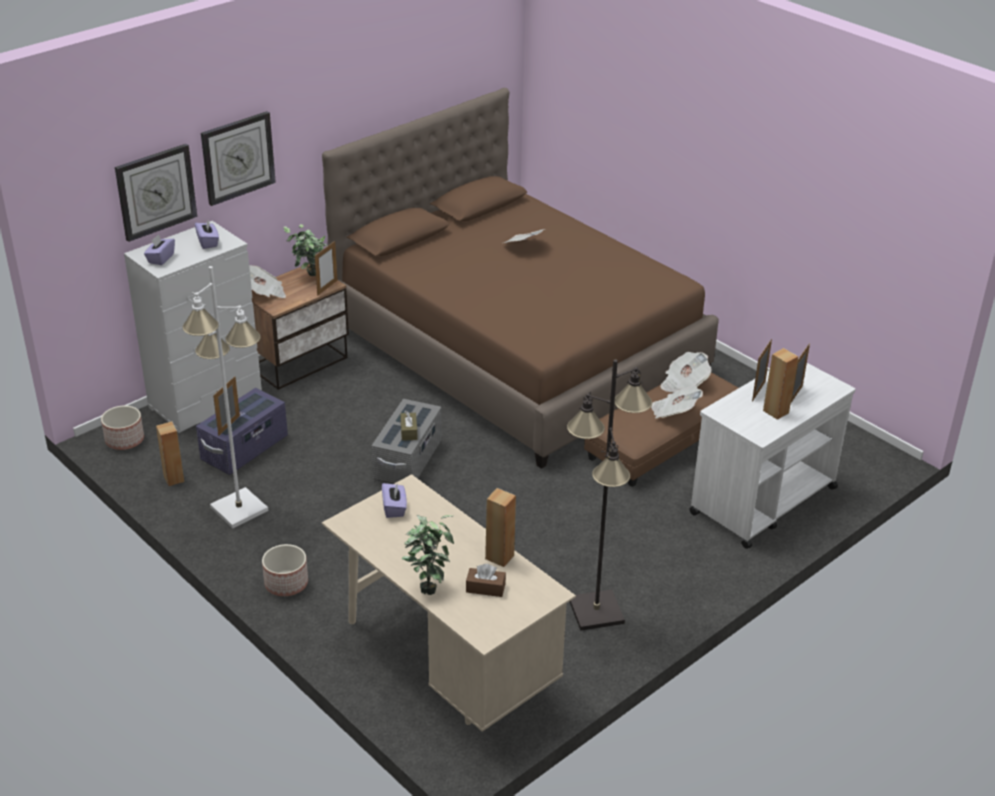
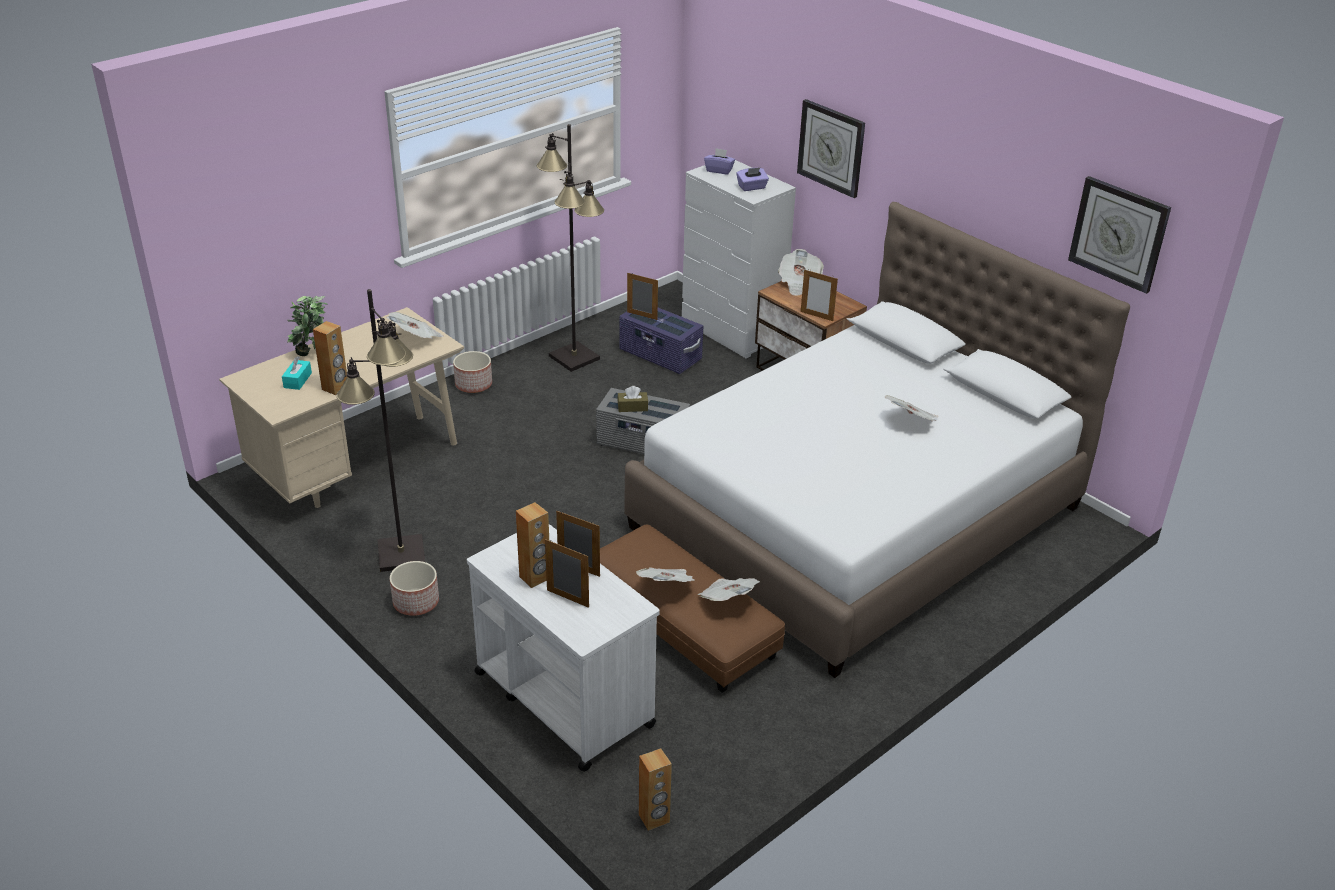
camera: 90 degrees right, 0 degrees up
planter [101,405,144,450] -> planter moved to [390,561,439,616]
wall clock [115,144,197,242] -> wall clock moved to [1068,176,1171,294]
brown speaker [156,421,184,486] -> brown speaker moved to [639,748,672,831]
white floor lamp [182,266,268,528] -> black floor lamp [537,124,604,372]
potted plant [283,224,328,276] -> none
brown bed [322,88,719,469] -> white bed [624,202,1130,678]
purple tissue box [382,482,407,518] -> newspaper [386,312,444,339]
brown tissue box [466,564,506,597] -> turquoise tissue box [282,356,312,390]

